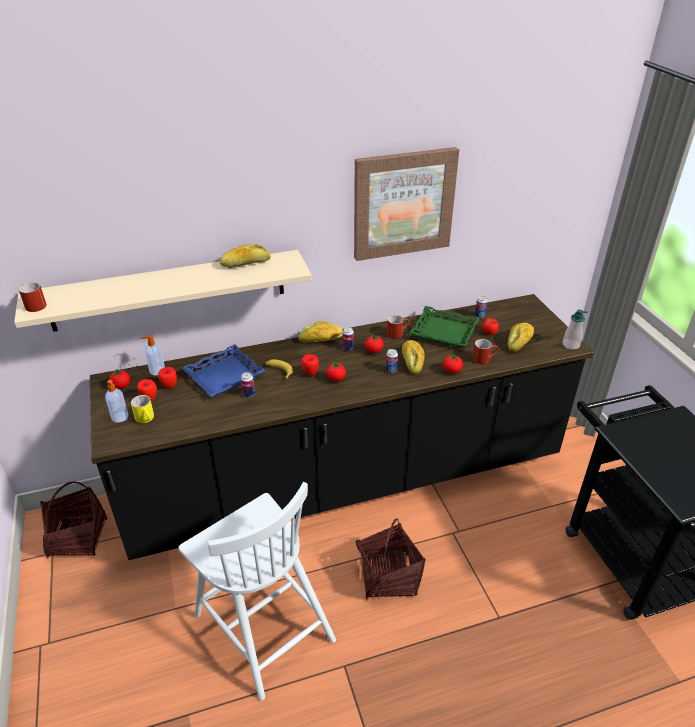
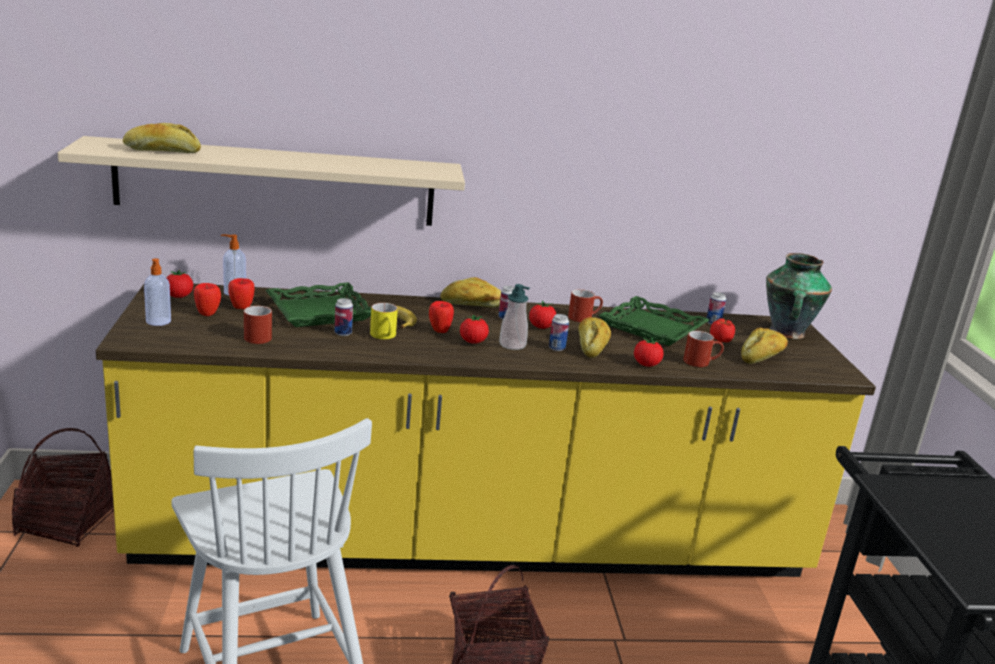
camera: 10 degrees right, 15 degrees down
red mug [19,282,47,312] -> red mug moved to [244,306,272,344]
black counter [90,294,594,560] -> yellow counter [96,283,876,577]
yellow mug [131,395,154,423] -> yellow mug moved to [370,303,398,339]
blue tray [182,344,266,397] -> green tray [266,282,371,327]
bread [220,244,271,268] -> bread moved to [123,123,201,153]
picture [354,147,459,261] -> none
soap dispenser [562,310,587,350] -> soap dispenser moved to [499,284,530,350]
none -> vase [766,253,832,339]

